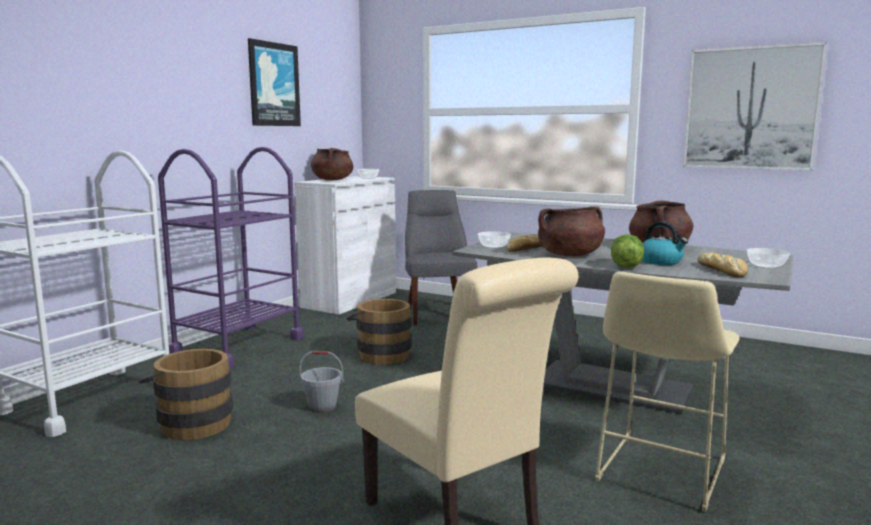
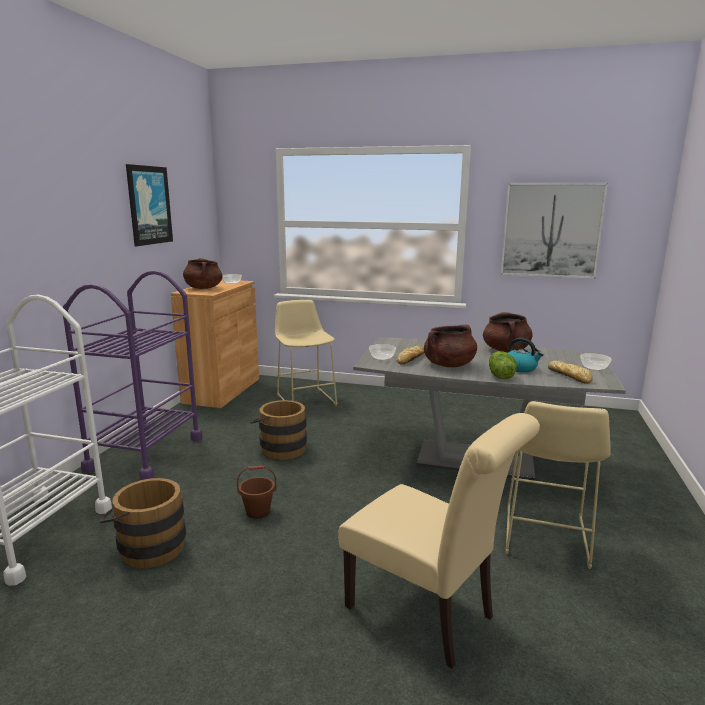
camera: 15 degrees left, 5 degrees up
white cabinet [294,176,396,315] -> brown cabinet [171,280,259,408]
grey bucket [300,351,343,413] -> brown bucket [237,466,277,519]
grey chair [405,190,478,326] -> beige stool [275,300,338,406]

